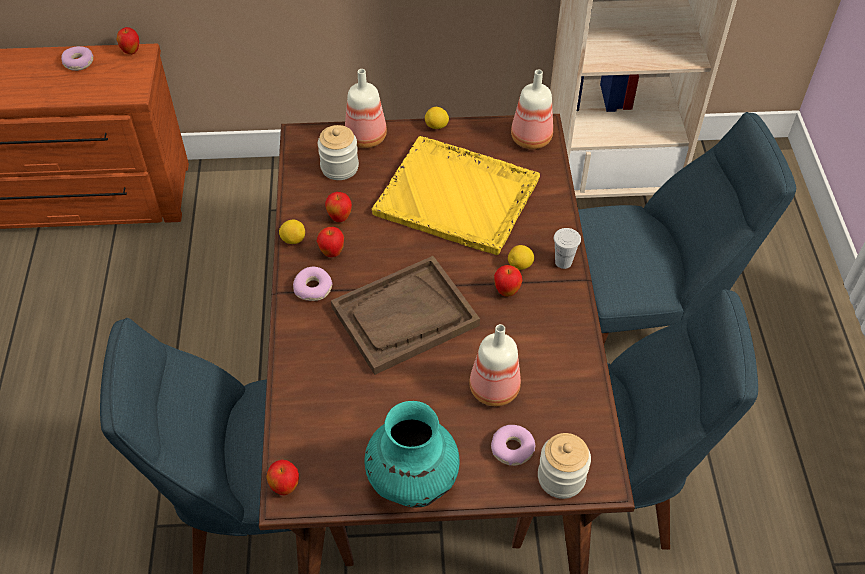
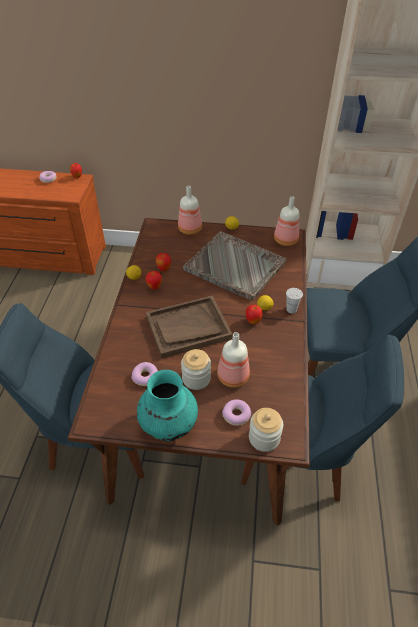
camera: 10 degrees right, 5 degrees down
apple [266,460,299,495] -> none
donut [293,267,333,301] -> donut moved to [132,362,158,386]
jar [318,125,359,180] -> jar moved to [181,349,211,390]
yellow tray [372,136,540,255] -> grey tray [183,231,287,301]

